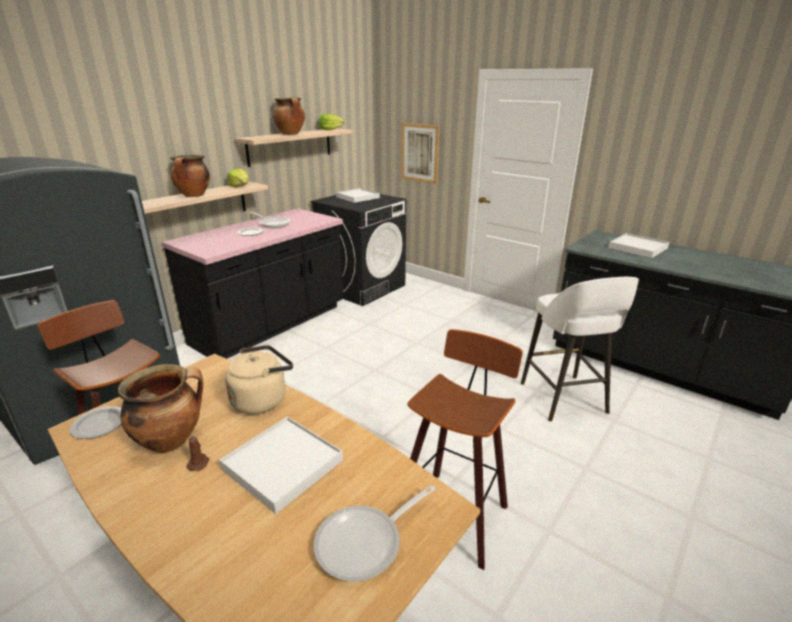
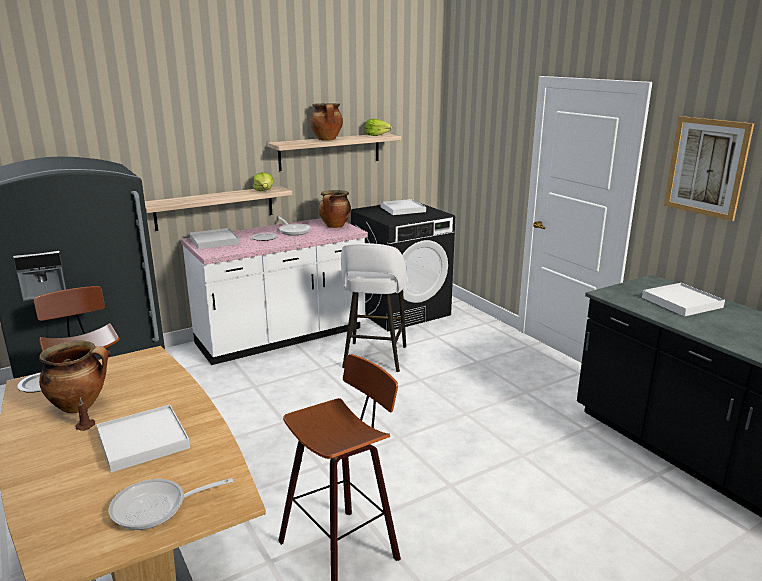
camera: 20 degrees right, 5 degrees down
black counter [162,208,343,359] -> white counter [181,218,368,365]
cooking pot [170,155,210,197] -> cooking pot moved to [319,190,351,228]
beige kettle [225,345,293,414] -> none
picture [401,123,440,184] -> picture moved to [664,116,754,221]
white stool [521,277,639,421] -> white stool moved to [341,243,407,372]
none -> white tray [189,228,240,249]

